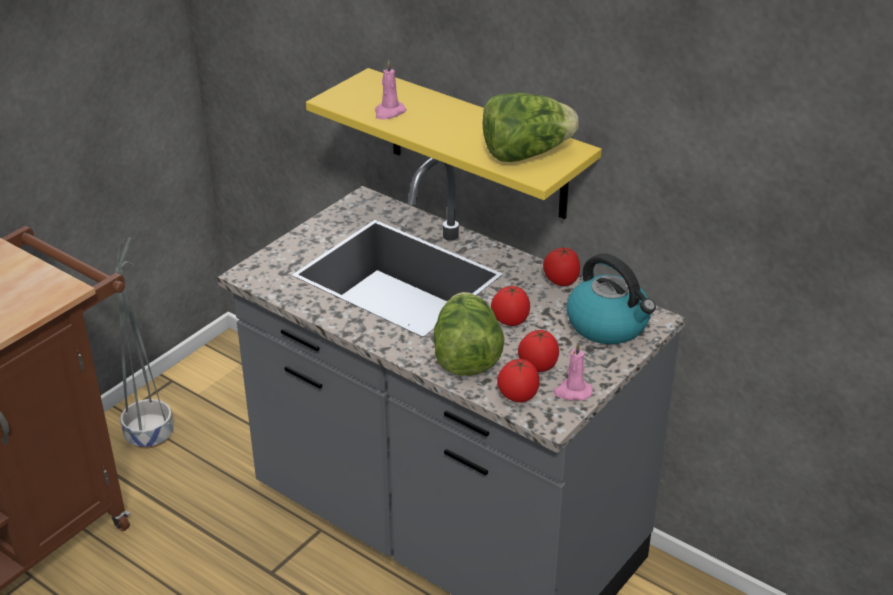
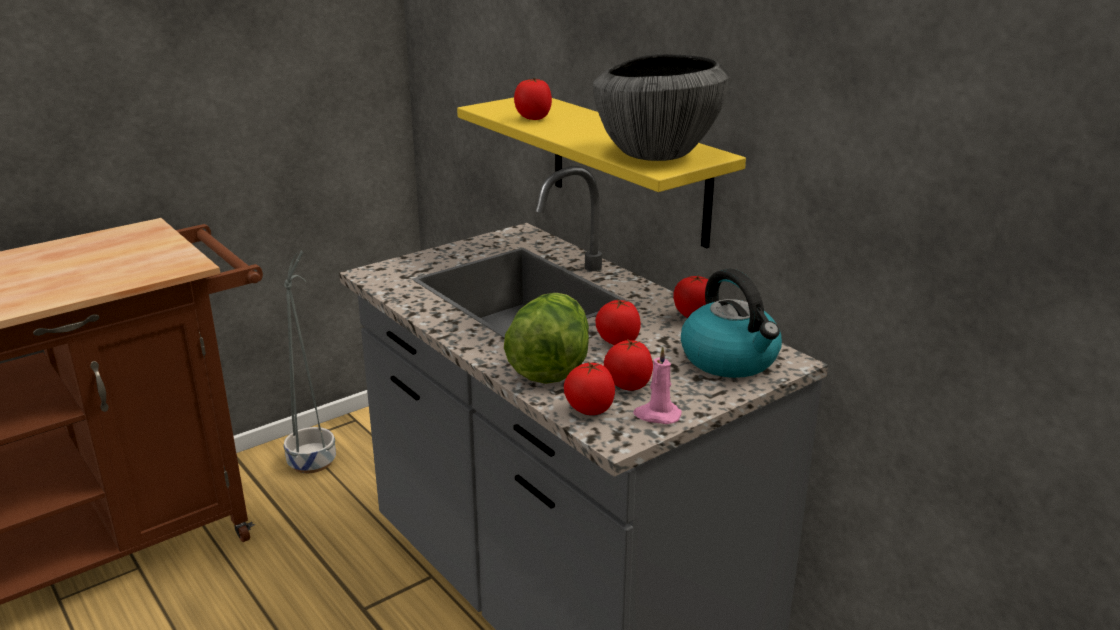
camera: 15 degrees right, 10 degrees down
pink candle [375,60,406,120] -> tomato [514,78,552,120]
lettuce [483,93,579,162] -> bowl [593,54,730,161]

